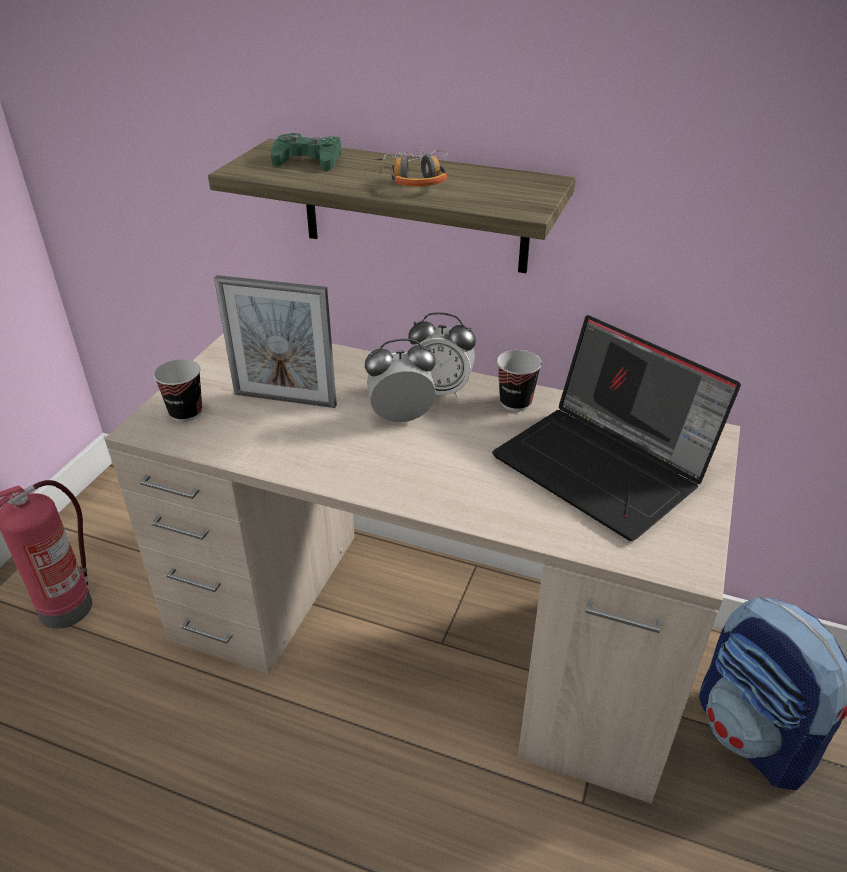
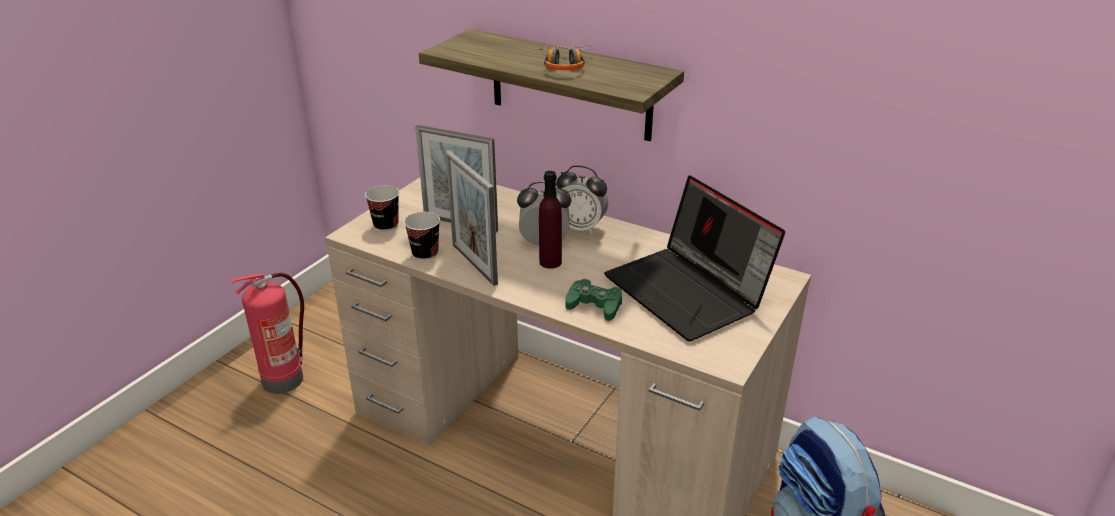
camera: 10 degrees right, 5 degrees down
green game controller [271,133,342,172] -> green game controller moved to [565,279,622,321]
cup [497,350,542,411] -> cup moved to [404,212,440,261]
none -> picture frame [446,151,498,286]
none -> purple bottle [539,171,562,269]

